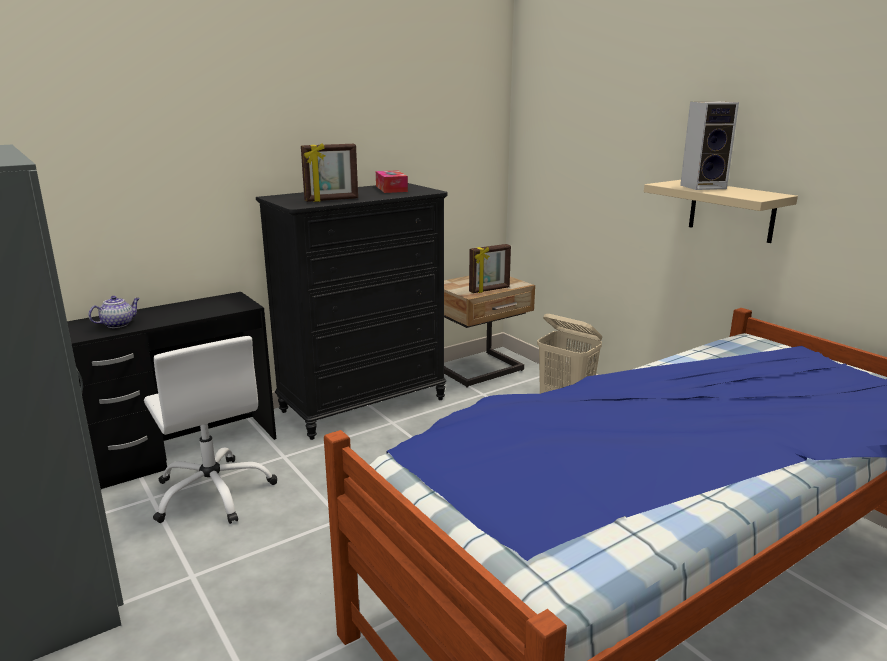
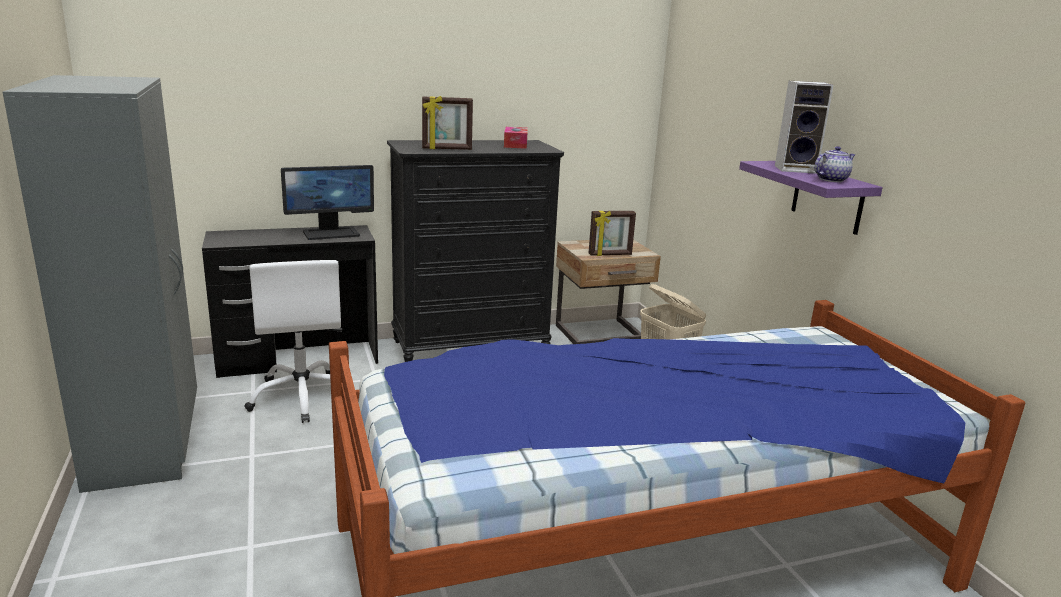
camera: 15 degrees right, 0 degrees up
teapot [89,296,140,328] -> teapot moved to [814,146,855,182]
beige shelf [644,180,798,243] -> purple shelf [739,161,883,235]
none -> monitor [281,165,374,240]

